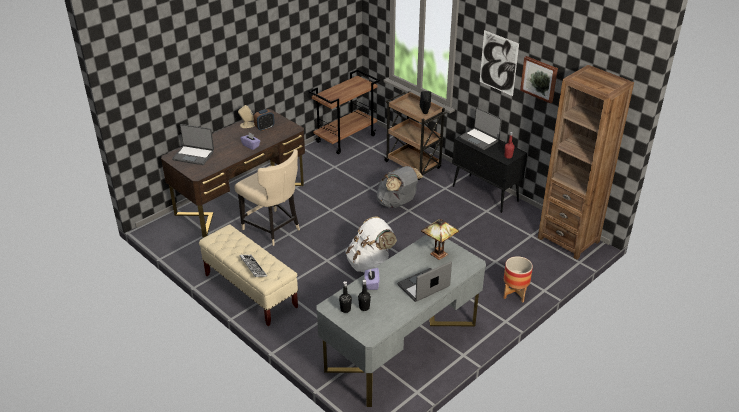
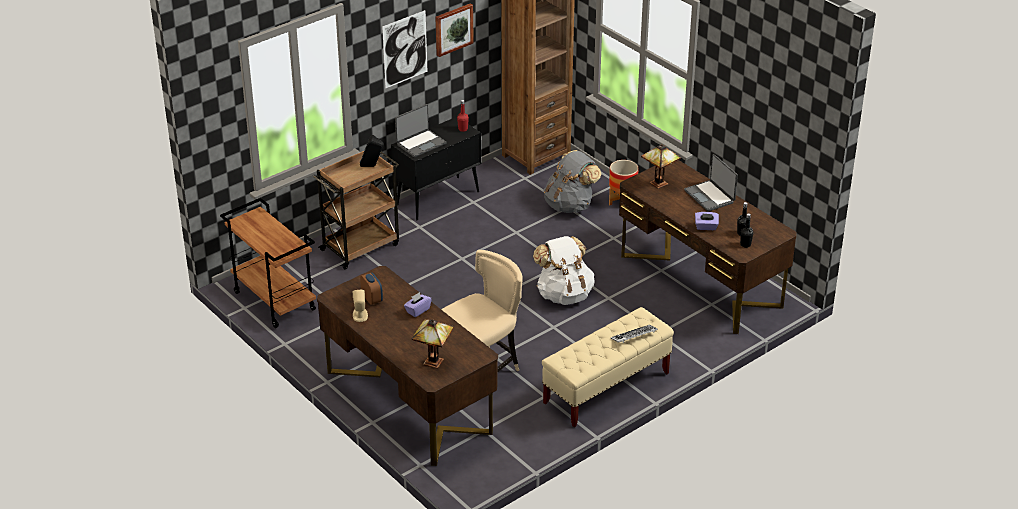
camera: 85 degrees left, 0 degrees up
laptop [172,124,214,165] -> table lamp [412,319,454,369]
grey desk [317,235,486,407] -> brown desk [619,160,797,334]
grey backpack [376,166,423,208] -> grey backpack moved to [543,150,601,213]

